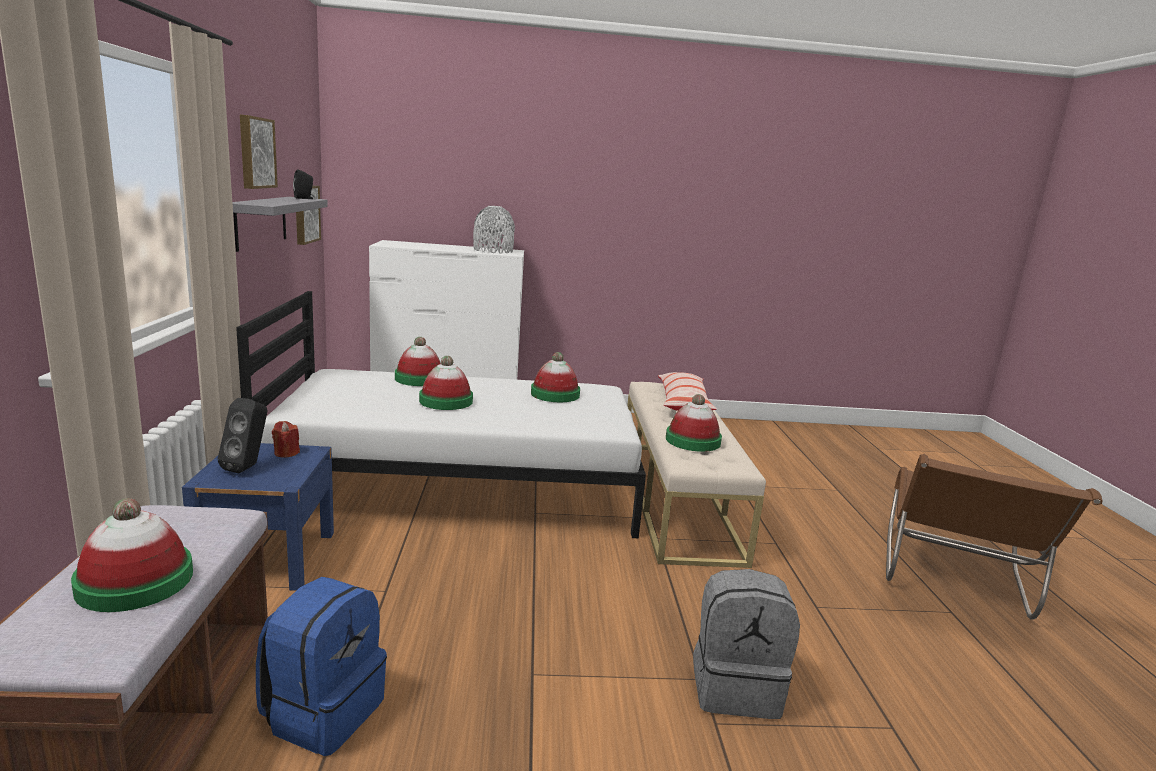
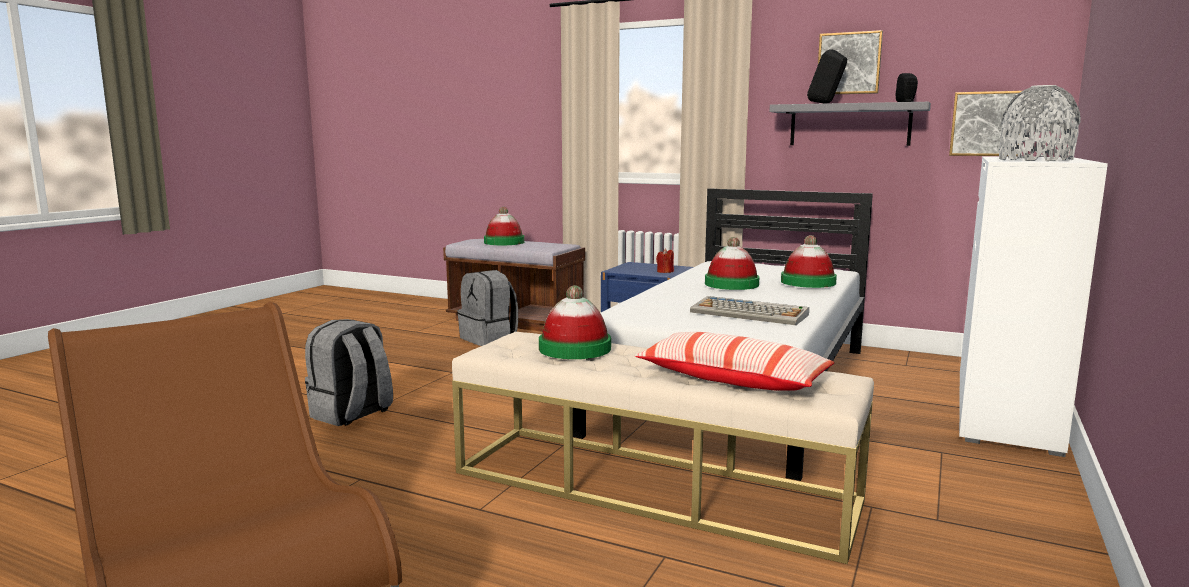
camera: 120 degrees right, 5 degrees down
black speaker [218,398,267,473] -> black speaker moved to [807,50,847,104]
blue backpack [256,577,387,756] -> grey backpack [457,270,518,346]
hat [531,352,580,402] -> keyboard [690,296,809,325]

